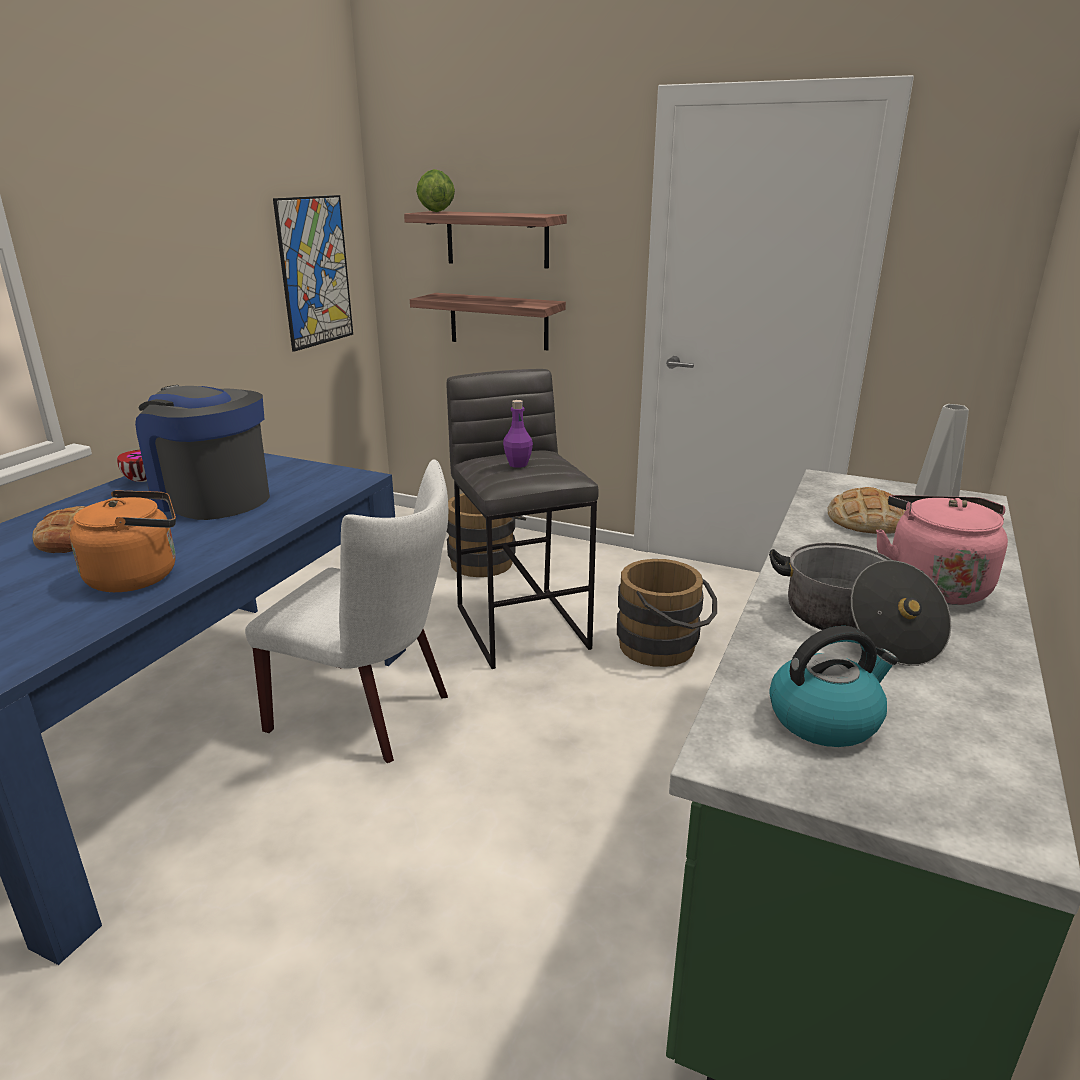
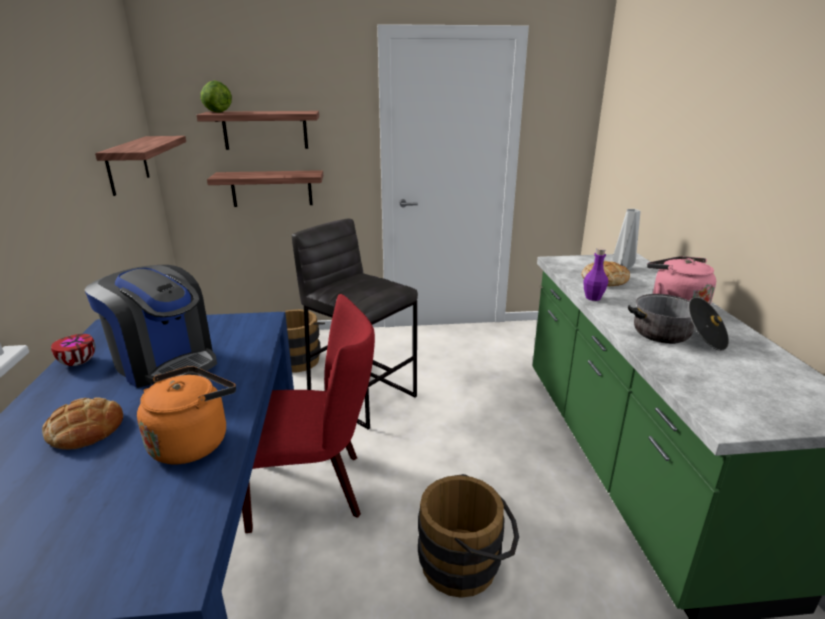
camera: 30 degrees left, 0 degrees up
coffee machine [135,385,270,520] -> coffee machine turned 150 degrees counterclockwise [84,265,217,388]
white chair [245,460,448,763] -> red chair [242,294,375,533]
picture [273,195,353,352] -> shelf [95,136,186,196]
purple bottle [503,400,533,468] -> purple bottle moved to [583,248,608,301]
brown bucket [617,559,717,667] -> brown bucket moved to [418,474,519,598]
kettle [769,626,898,747] -> none

